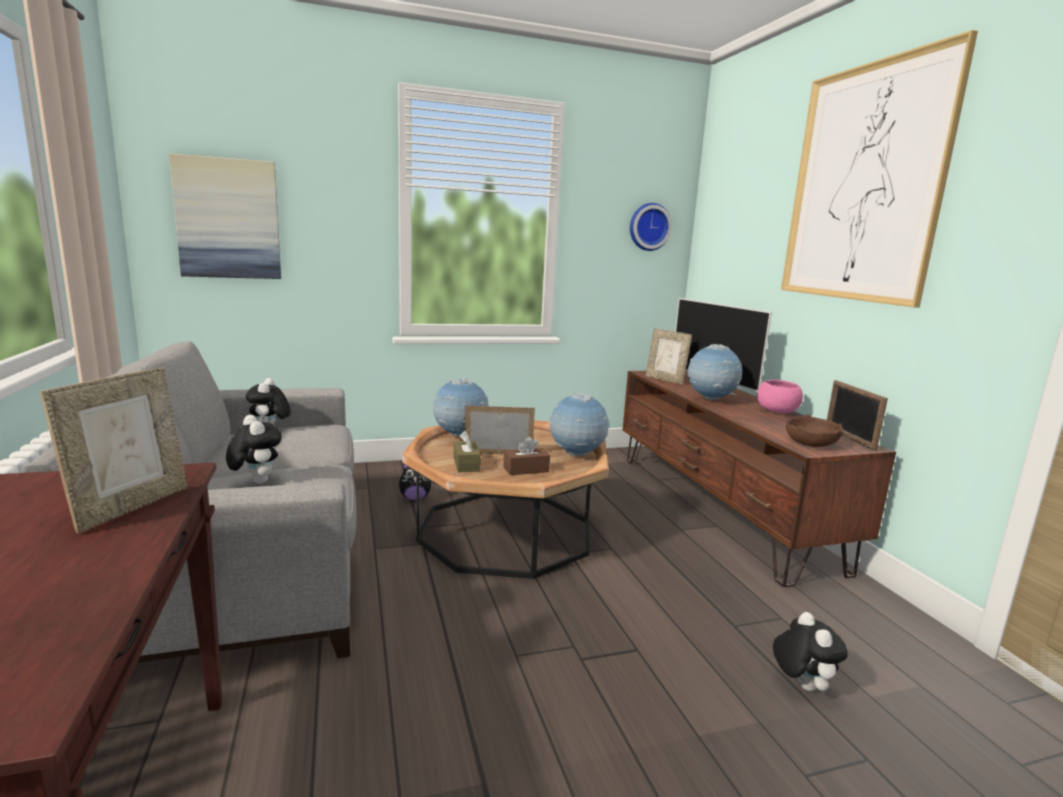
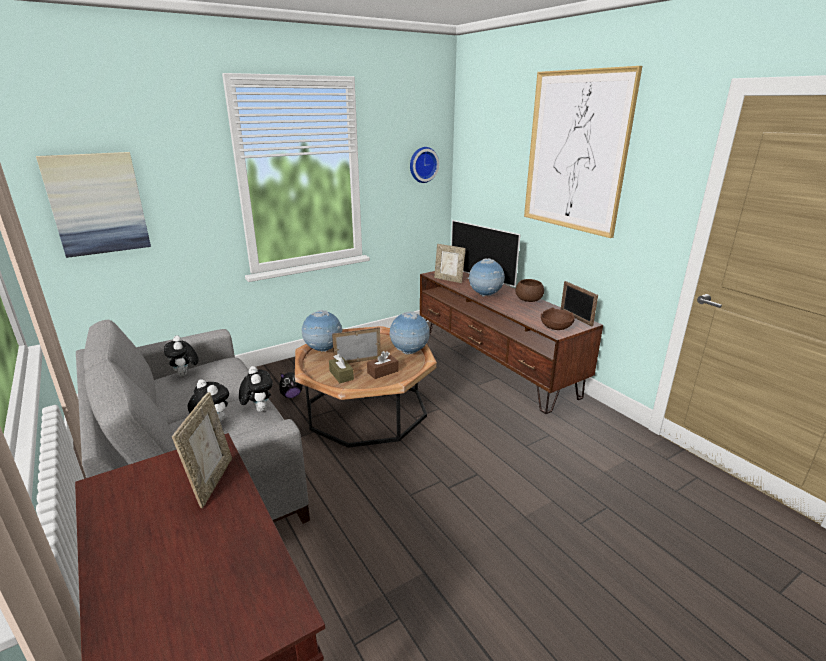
camera: 15 degrees left, 10 degrees up
pink bowl [757,380,803,413] -> brown bowl [515,279,544,302]
plush toy [773,612,848,692] -> plush toy moved to [239,366,273,412]

